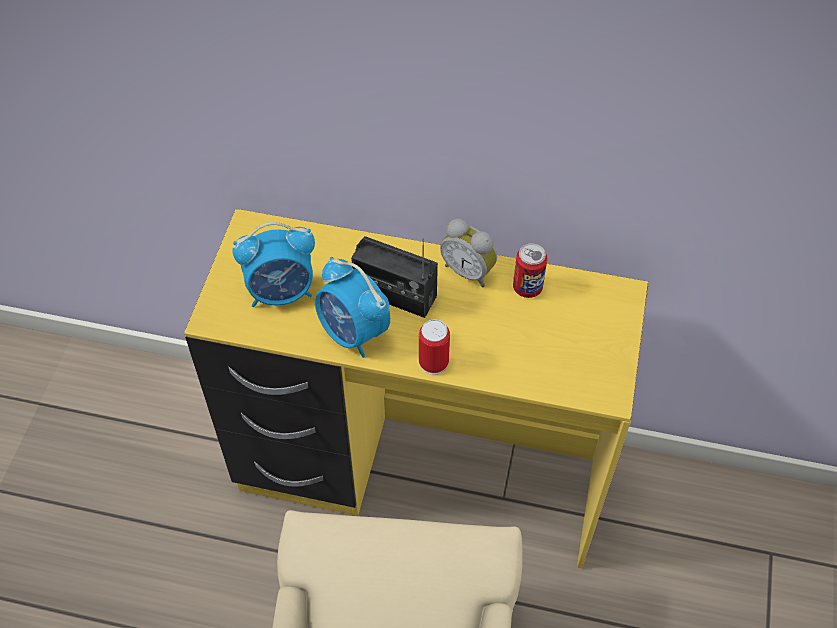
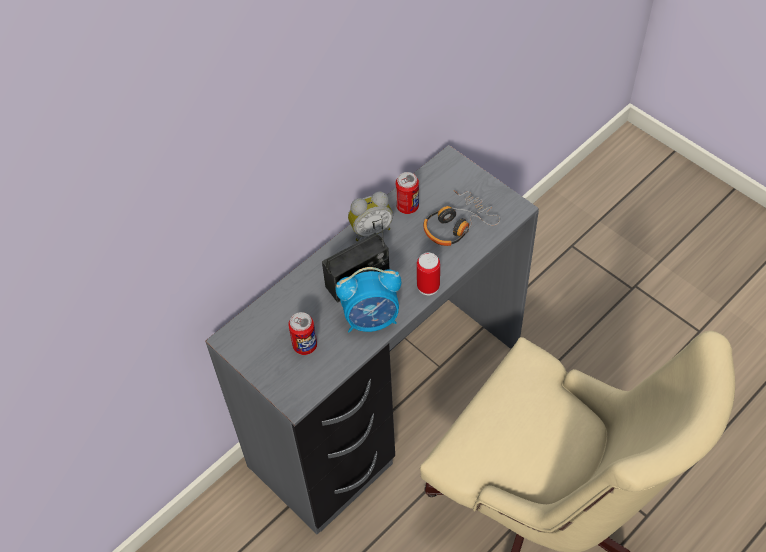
camera: 55 degrees left, 0 degrees up
yellow desk [184,209,649,569] -> grey desk [205,145,539,534]
alarm clock [233,222,315,307] -> can [288,312,317,355]
none -> headphones [423,190,500,246]

